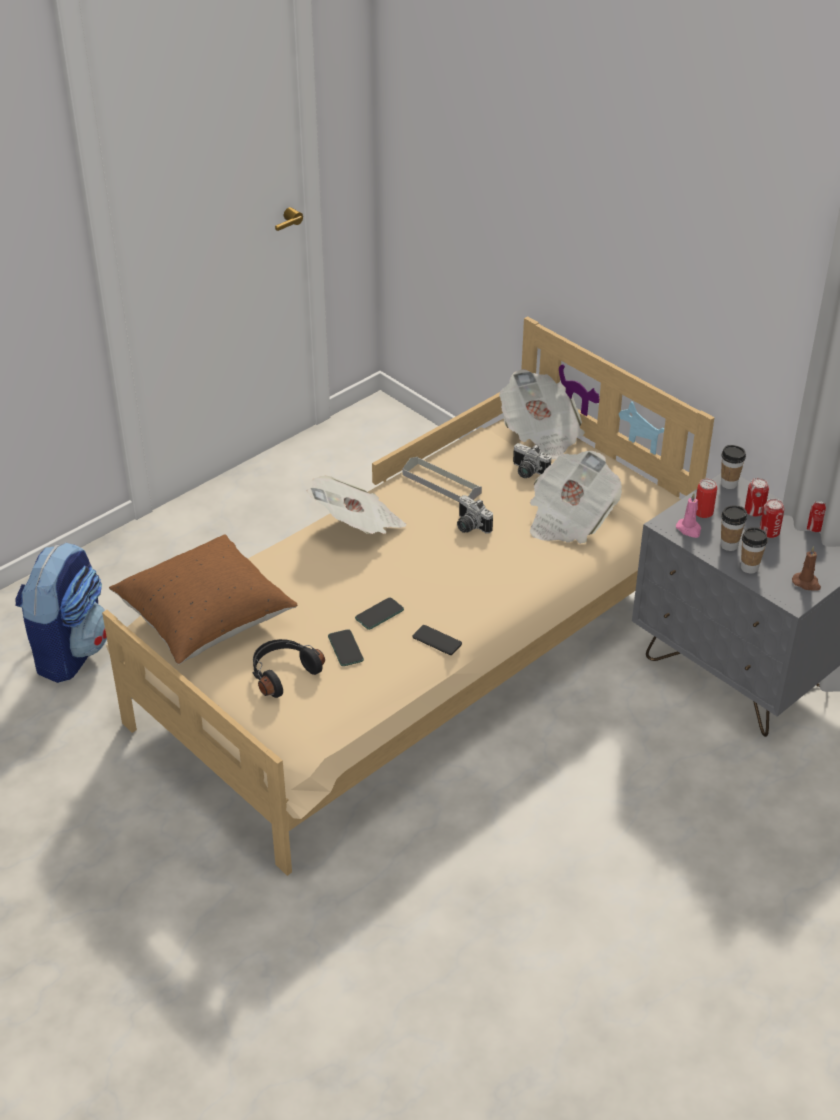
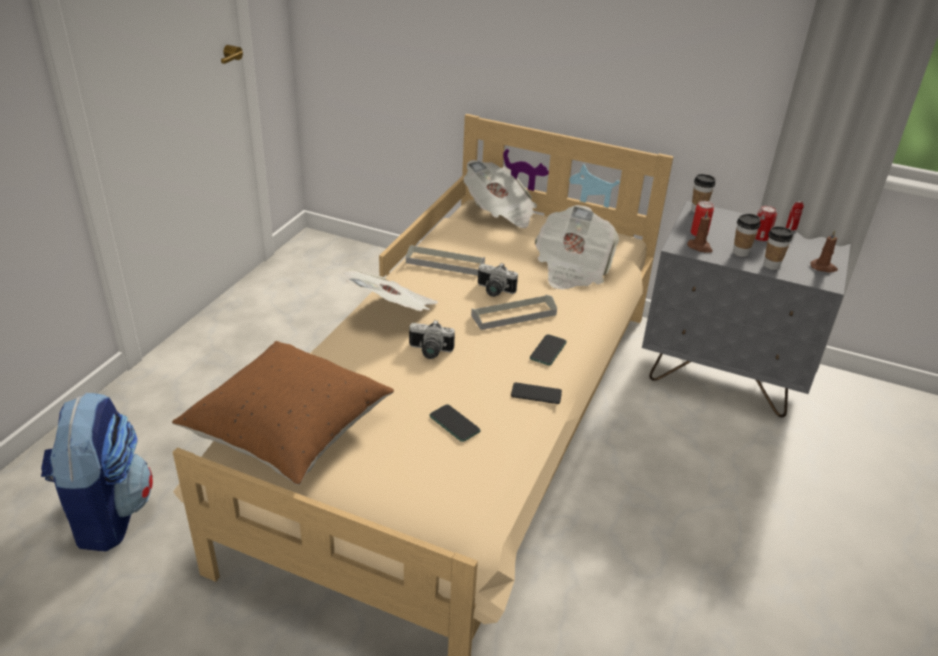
camera: 25 degrees left, 5 degrees down
black headphones [253,639,325,698] -> none
phone [355,597,404,630] -> phone moved to [530,334,567,365]
camera [513,443,551,478] -> camera moved to [409,320,455,359]
pink candle [676,493,701,538] -> brown candle [687,210,713,253]
can [745,478,769,516] -> none
none -> grey tray [471,295,557,330]

